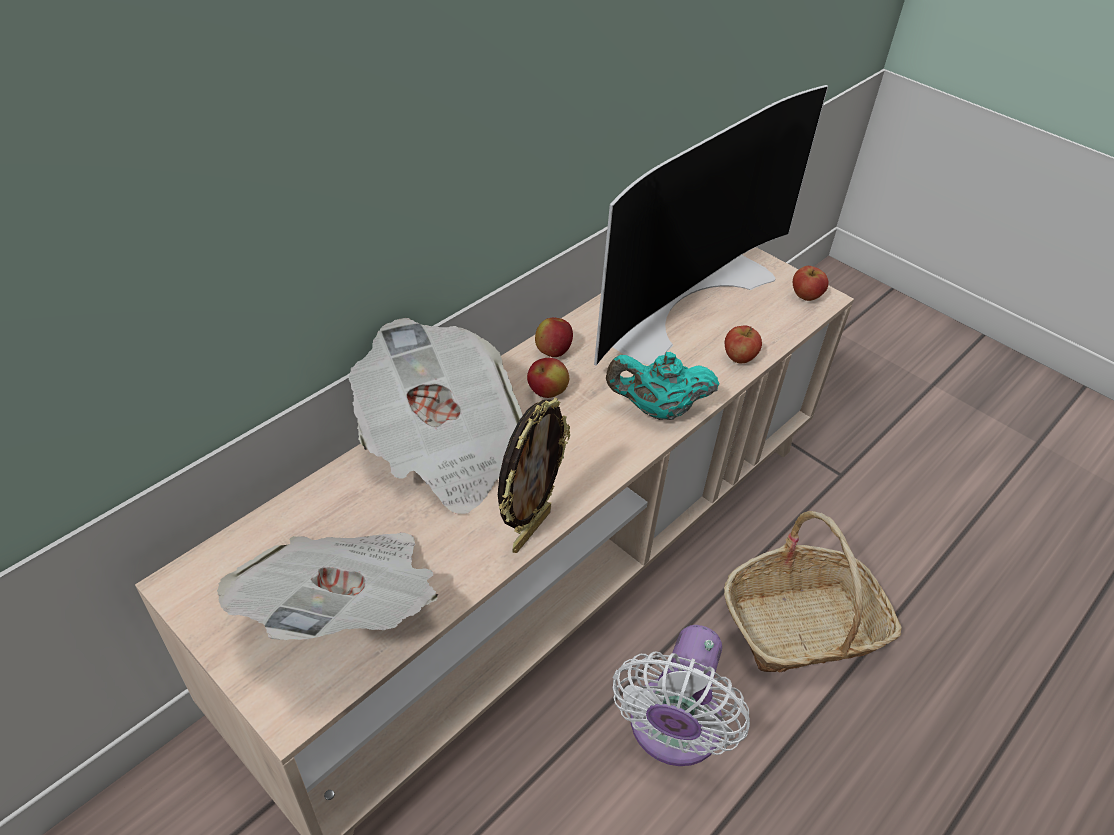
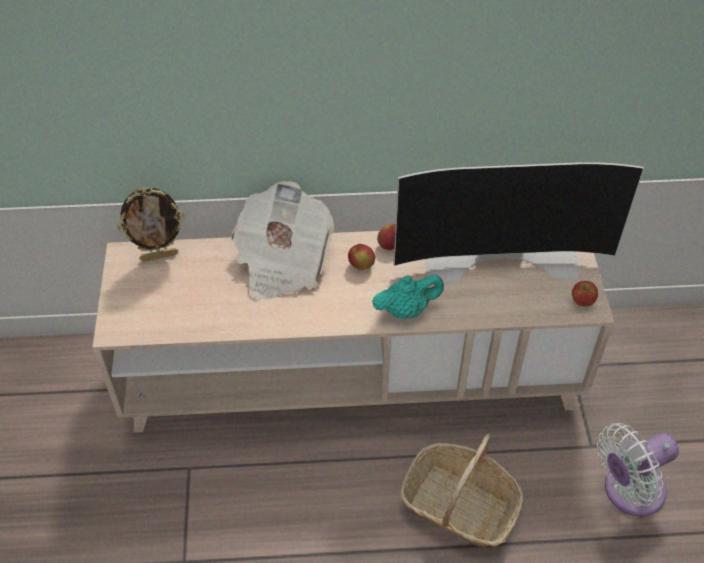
camera: 45 degrees right, 5 degrees up
newspaper [217,532,438,640] -> none
picture frame [498,397,570,553] -> picture frame moved to [117,187,185,261]
turquoise teapot [606,352,720,420] -> turquoise teapot turned 120 degrees clockwise [372,275,444,319]
white fan [612,625,750,766] -> white fan moved to [597,423,679,517]
apple [725,325,762,363] -> none

